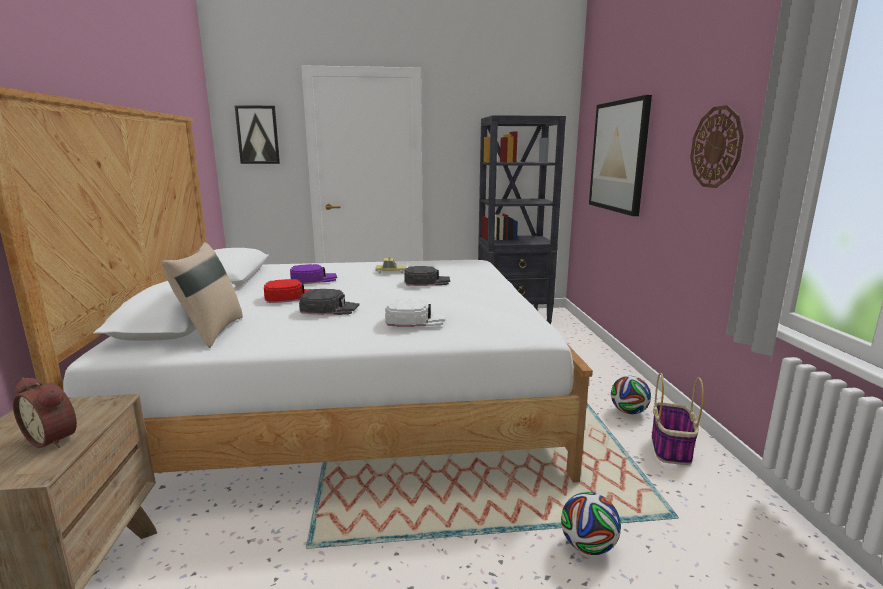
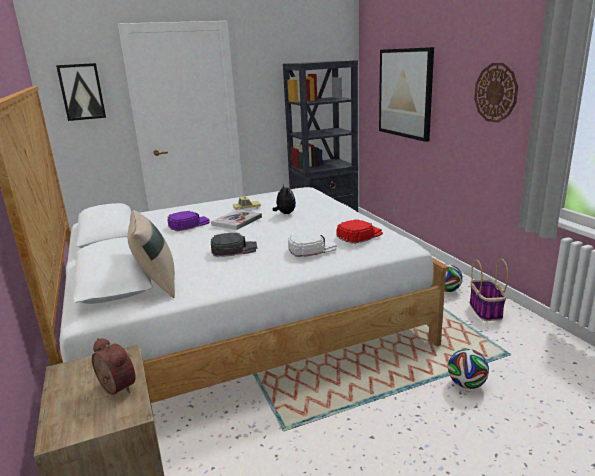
camera: 15 degrees left, 5 degrees up
alarm clock [13,378,77,448] -> alarm clock turned 150 degrees counterclockwise [92,338,136,395]
red cap [264,279,312,303] -> red cap moved to [336,220,383,244]
black cap [404,266,450,286] -> plush toy [273,184,296,214]
none -> book [211,210,262,230]

